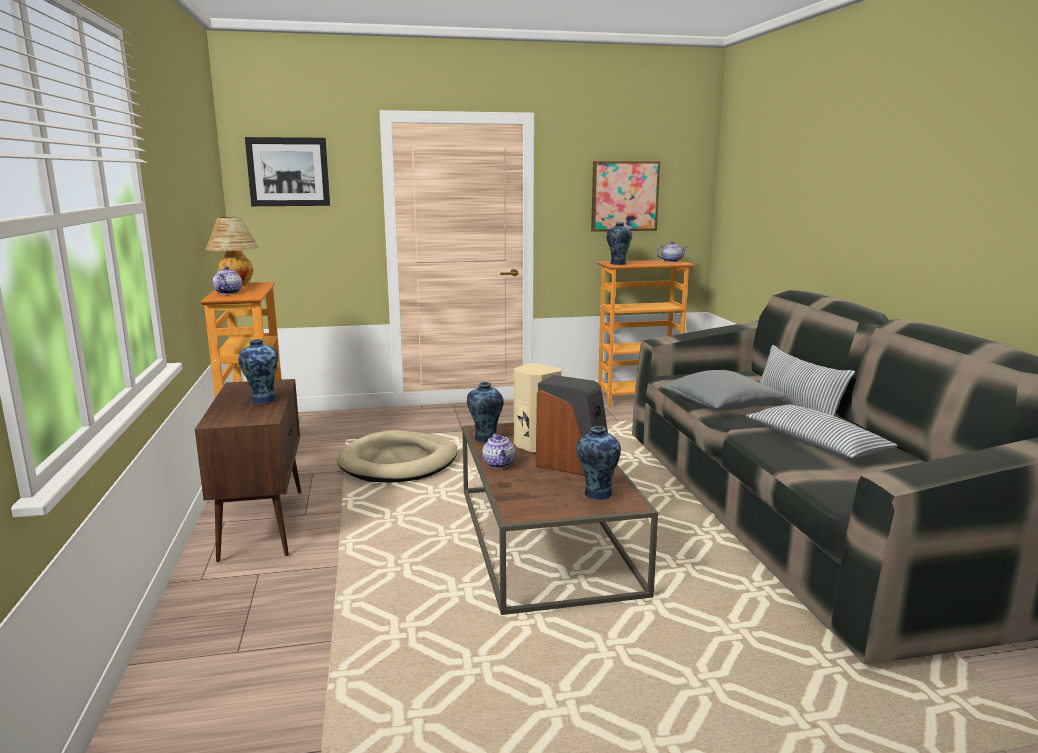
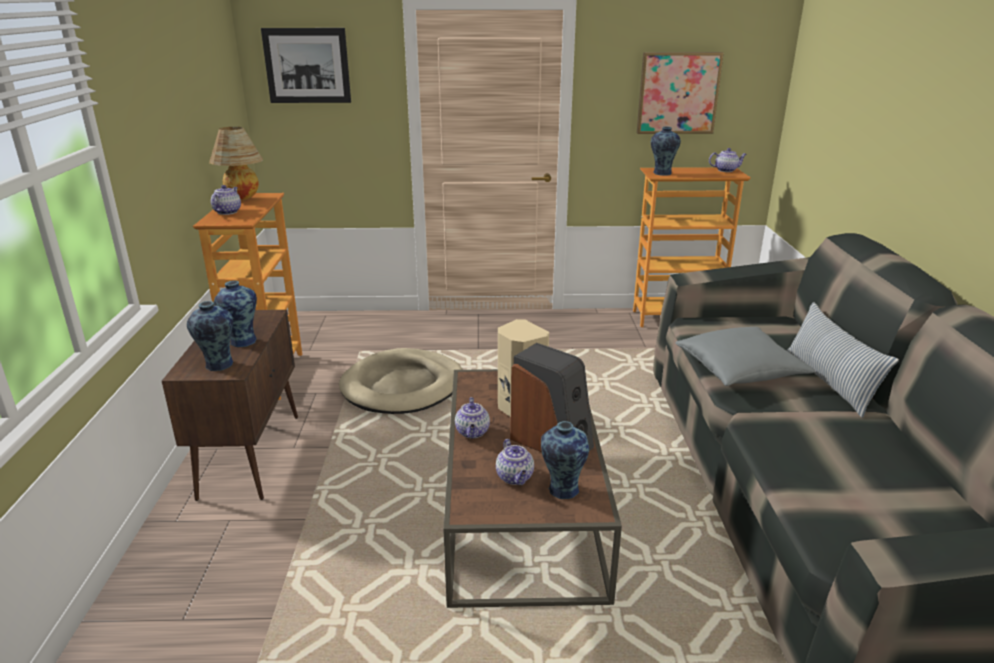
camera: 10 degrees right, 10 degrees up
vase [467,382,504,443] -> vase moved to [187,301,233,371]
pillow [746,405,898,459] -> none
none -> teapot [496,439,534,485]

